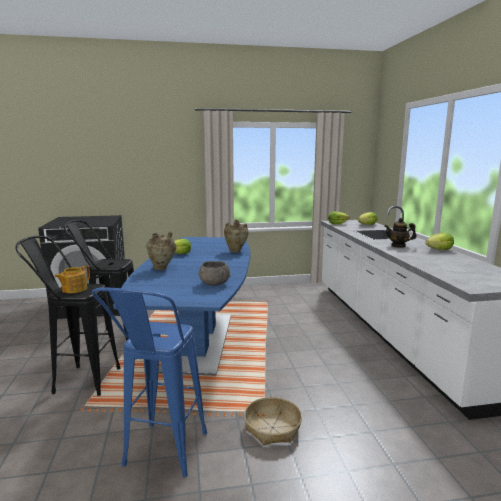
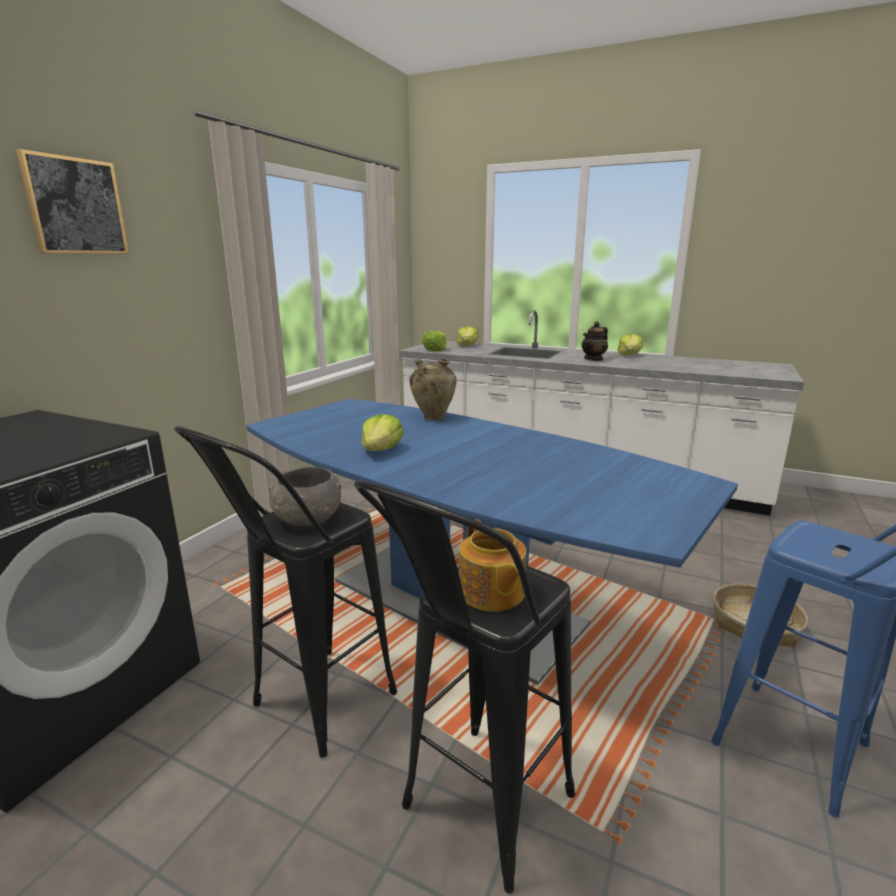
camera: 55 degrees left, 5 degrees up
beige vase [146,232,176,270] -> none
grey bowl [198,261,231,286] -> grey bowl moved to [268,467,341,526]
none -> picture [16,149,129,254]

